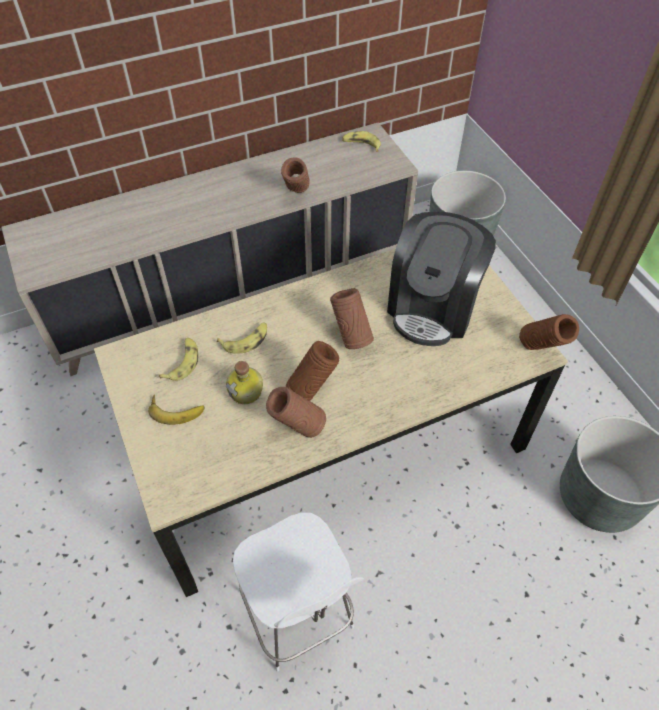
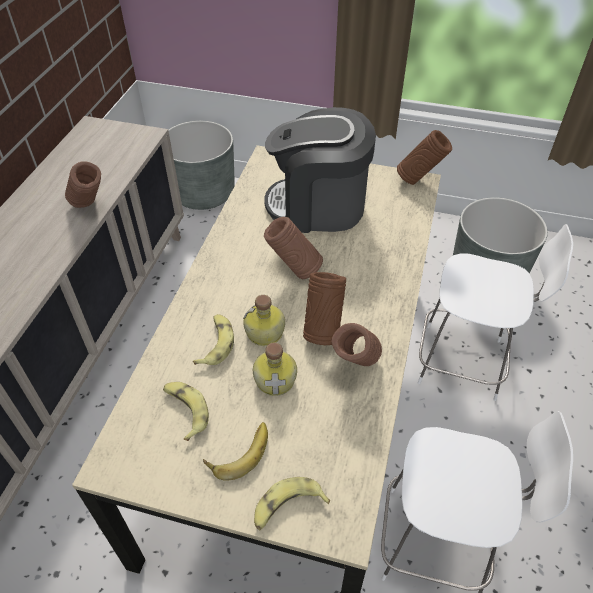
camera: 50 degrees left, 5 degrees down
banana [342,131,381,152] -> banana moved to [254,477,330,530]
coffee machine [387,212,496,346] -> coffee machine turned 120 degrees clockwise [264,107,376,233]
none -> bottle [243,295,285,346]
none -> white chair [418,224,573,401]

